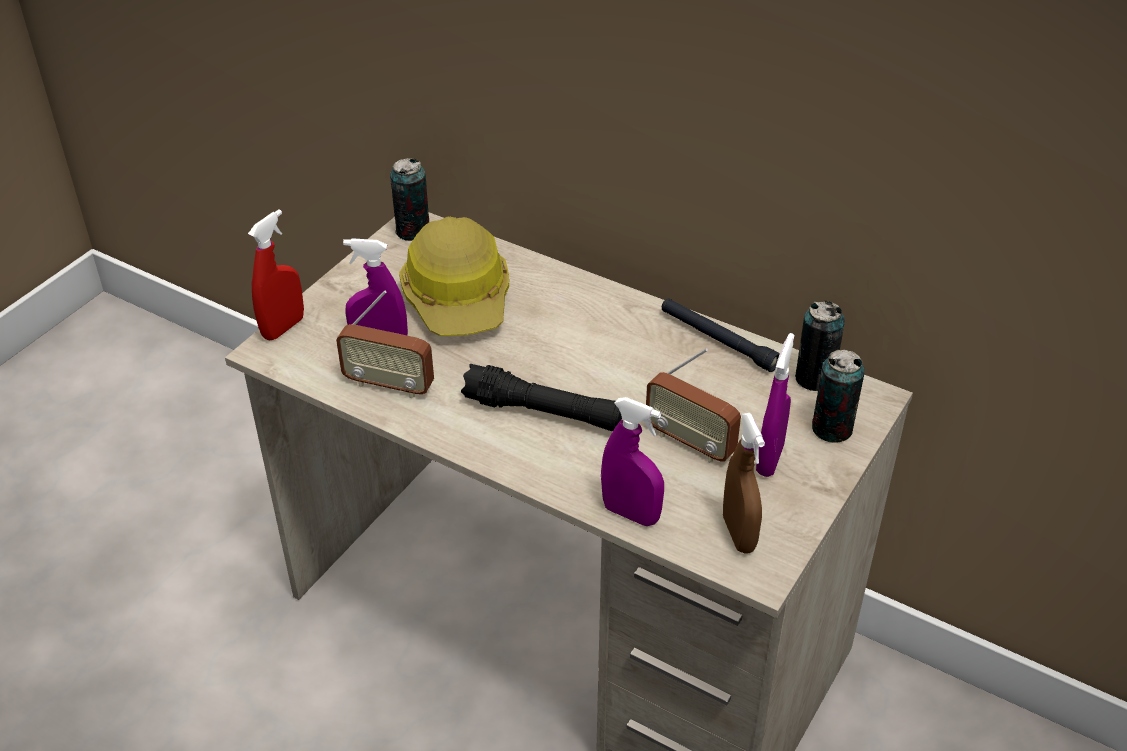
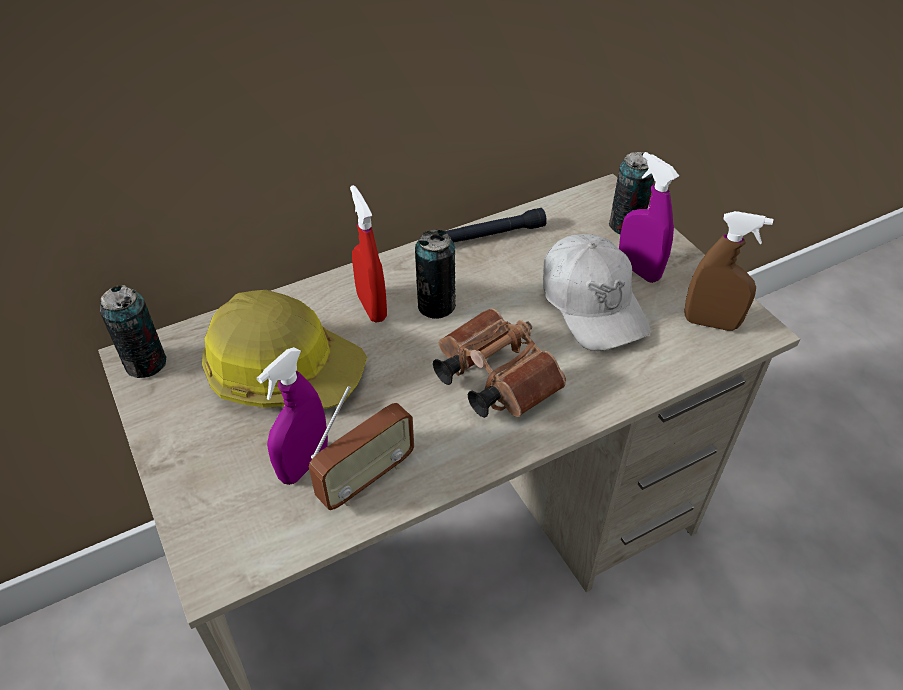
camera: 60 degrees left, 5 degrees up
red spray bottle [248,209,304,341] -> red spray bottle moved to [350,185,387,323]
black flashlight [461,364,622,431] -> brown binoculars [433,308,566,418]
purple spray bottle [601,397,664,526] -> none
radio [646,348,741,463] -> white cap [543,234,650,351]
can [795,301,845,391] -> can moved to [415,229,456,319]

